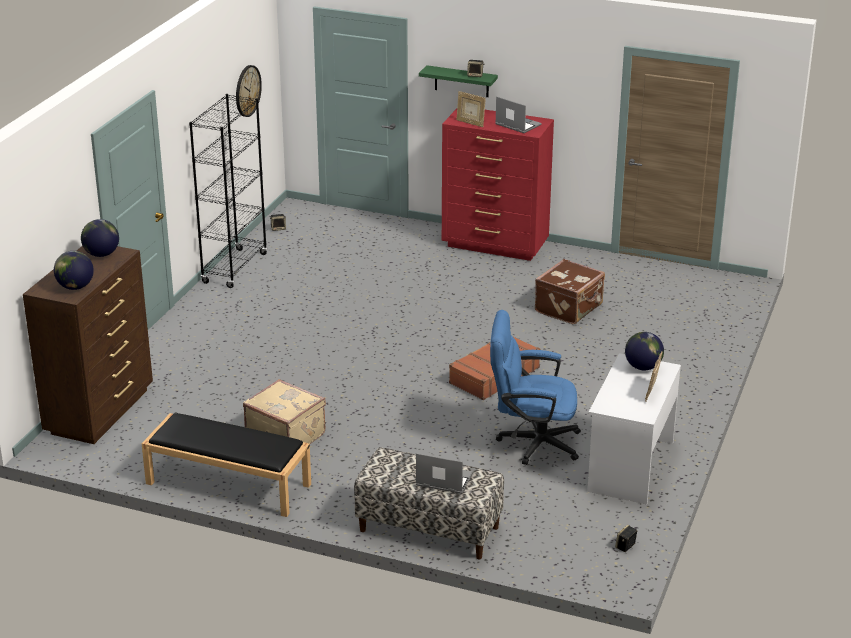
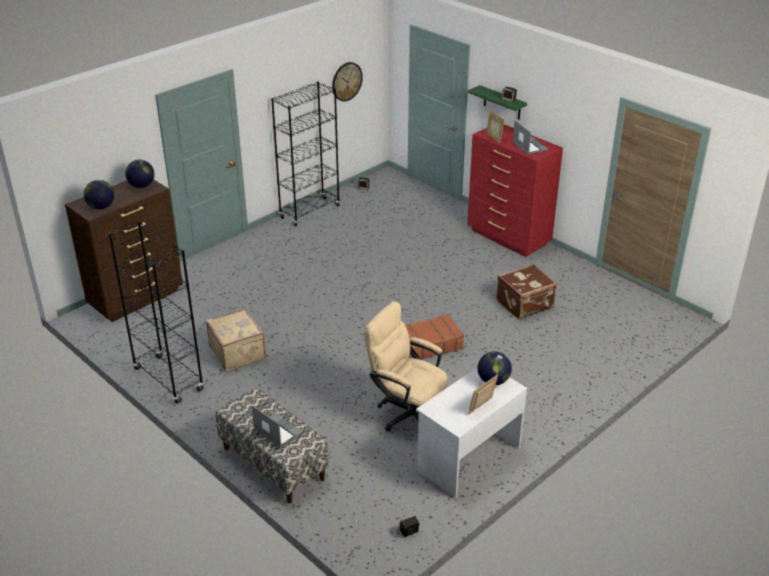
camera: 25 degrees right, 5 degrees up
black bench [142,413,311,517] -> black bookcase [108,221,204,404]
blue office chair [490,310,581,465] -> beige office chair [364,301,448,431]

